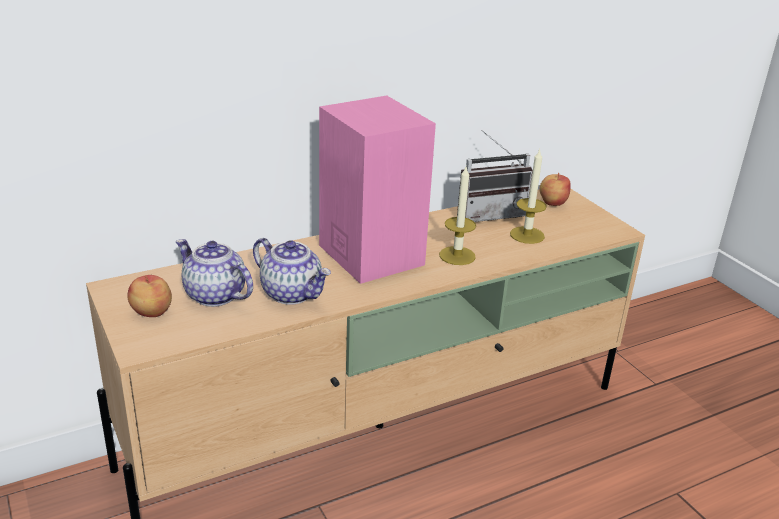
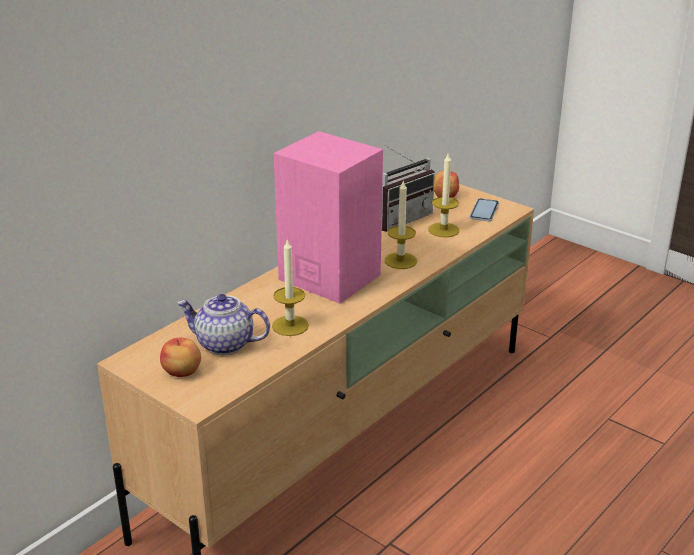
camera: 20 degrees left, 0 degrees up
teapot [253,238,331,305] -> candle [272,238,309,336]
none -> phone [470,198,499,221]

